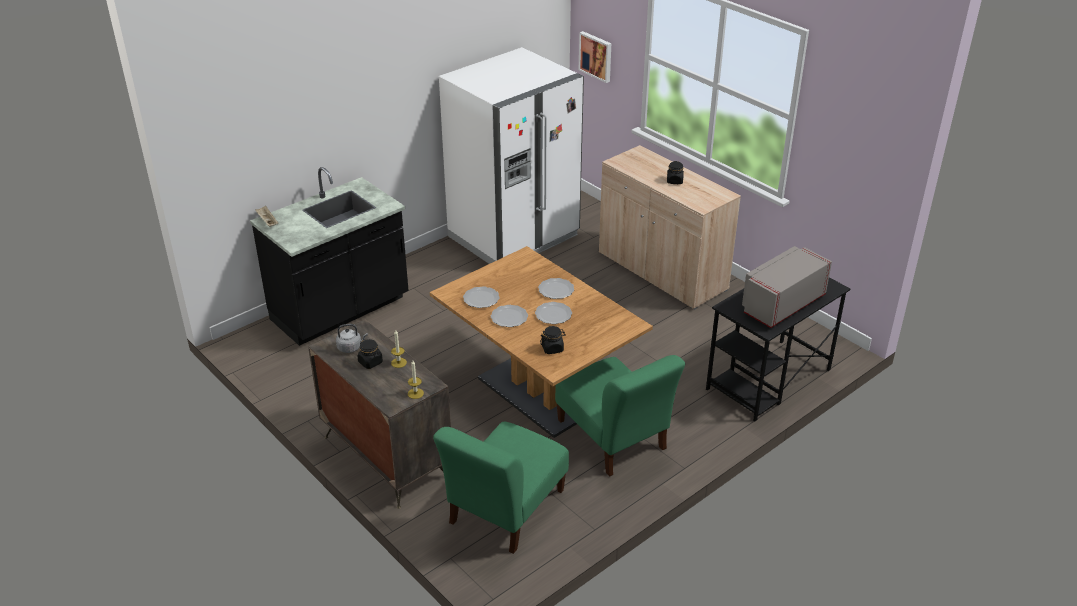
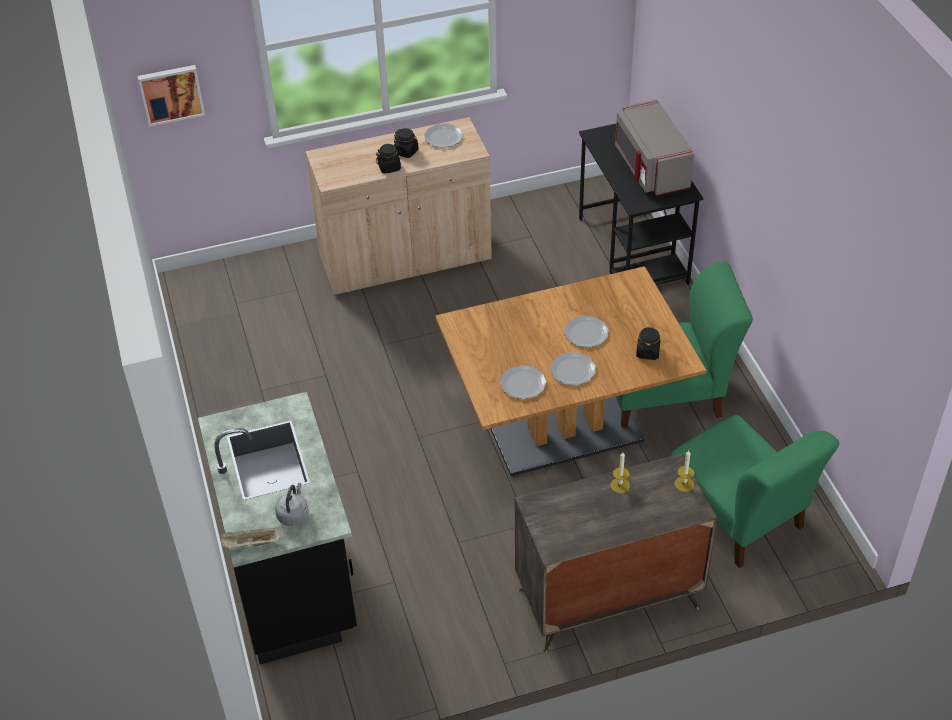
camera: 65 degrees left, 10 degrees up
grey kettle [336,324,368,353] -> grey kettle moved to [275,483,308,526]
black jar [358,339,383,369] -> black jar moved to [376,144,402,174]
white fridge [439,47,584,264] -> none
plate [538,278,574,299] -> plate moved to [424,123,463,148]

